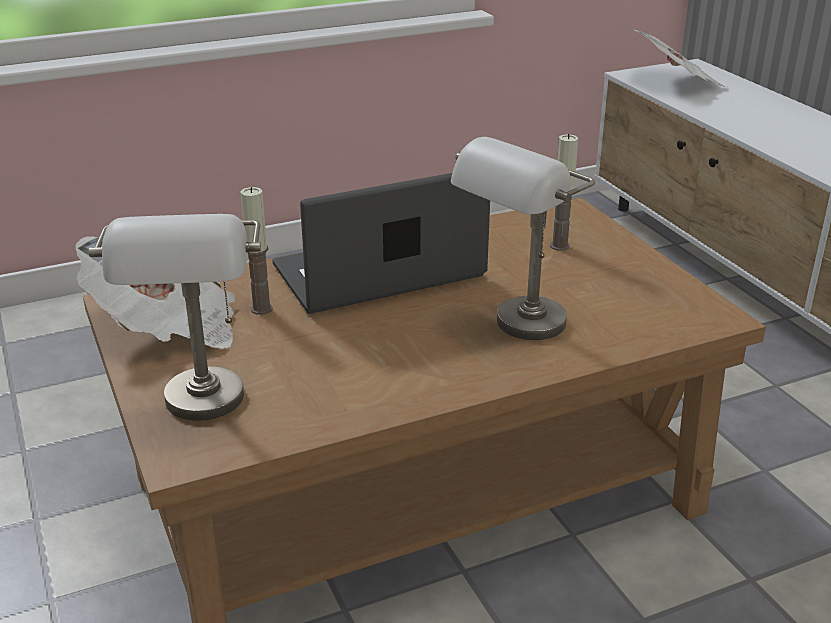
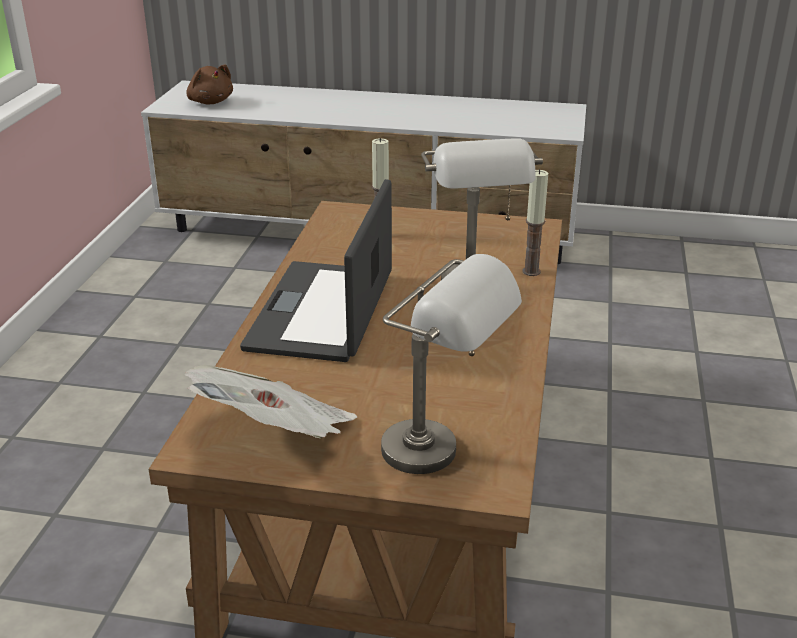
camera: 55 degrees left, 0 degrees up
candle [240,187,273,315] -> candle moved to [522,169,548,276]
newspaper [635,30,727,87] -> brown plush toy [186,64,233,104]

